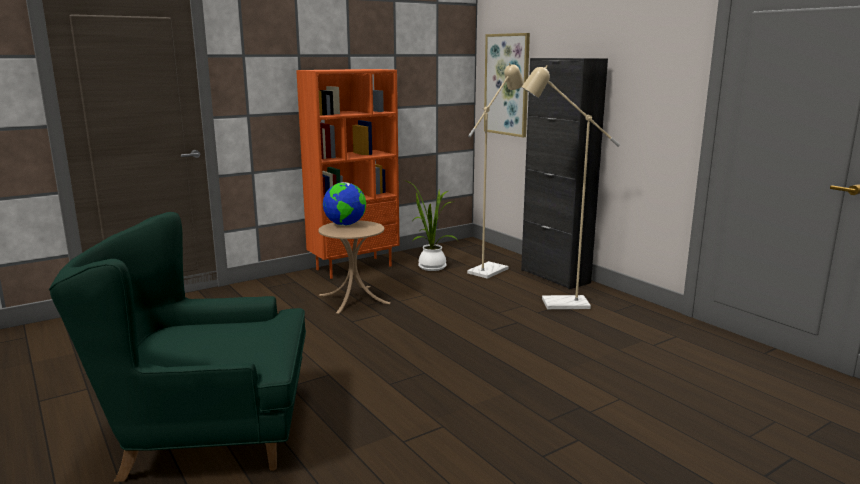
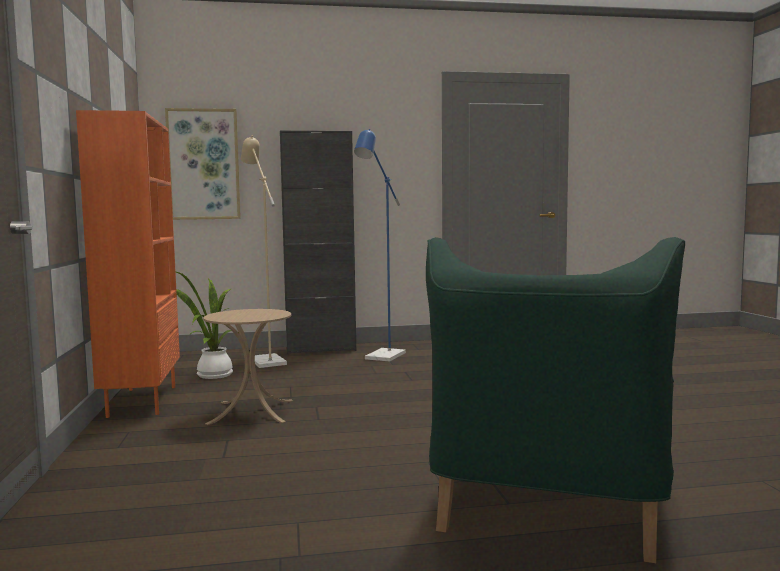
camera: 65 degrees left, 10 degrees down
globe [323,182,366,226] -> none
beige floor lamp [522,65,620,309] -> blue floor lamp [354,129,406,361]

